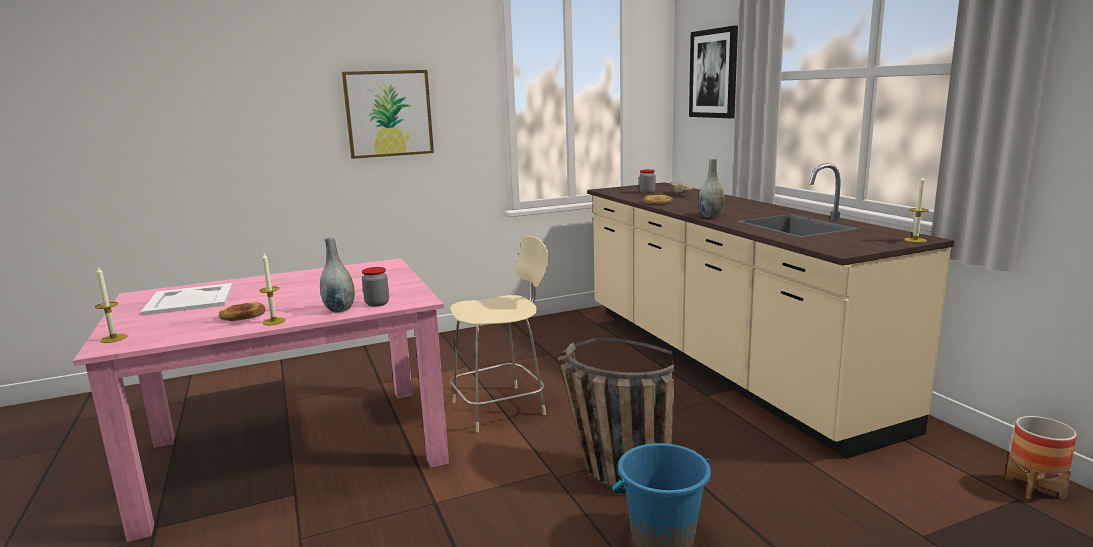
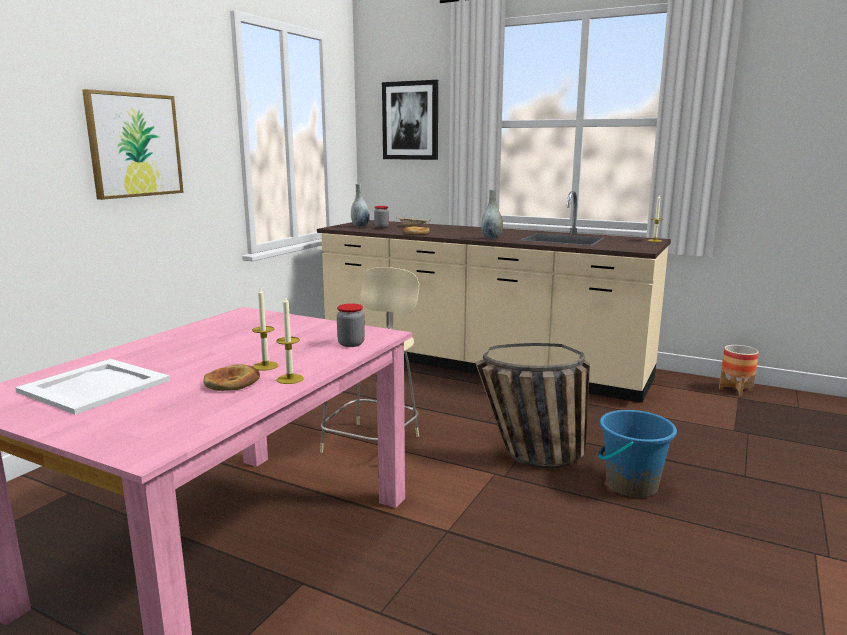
camera: 40 degrees left, 0 degrees up
candle [95,267,127,343] -> candle moved to [252,287,279,371]
grey vase [320,237,355,313] -> grey vase moved to [351,184,370,227]

